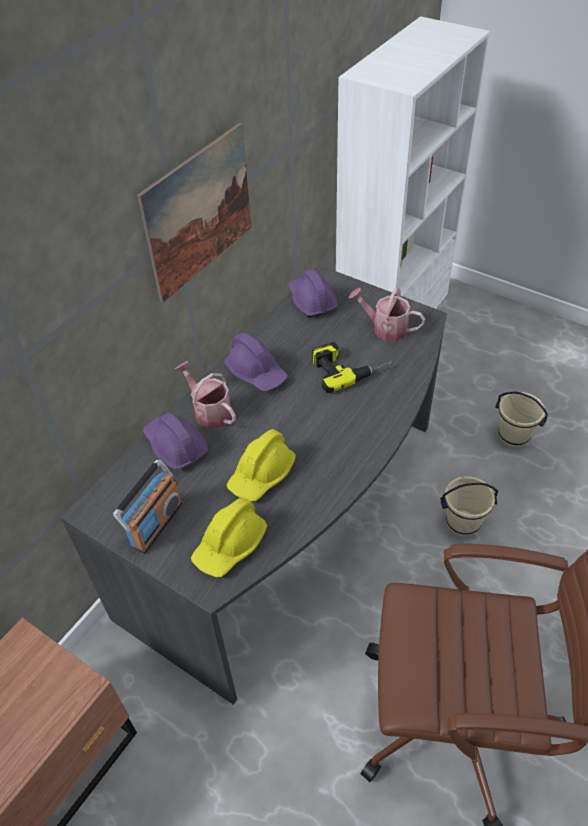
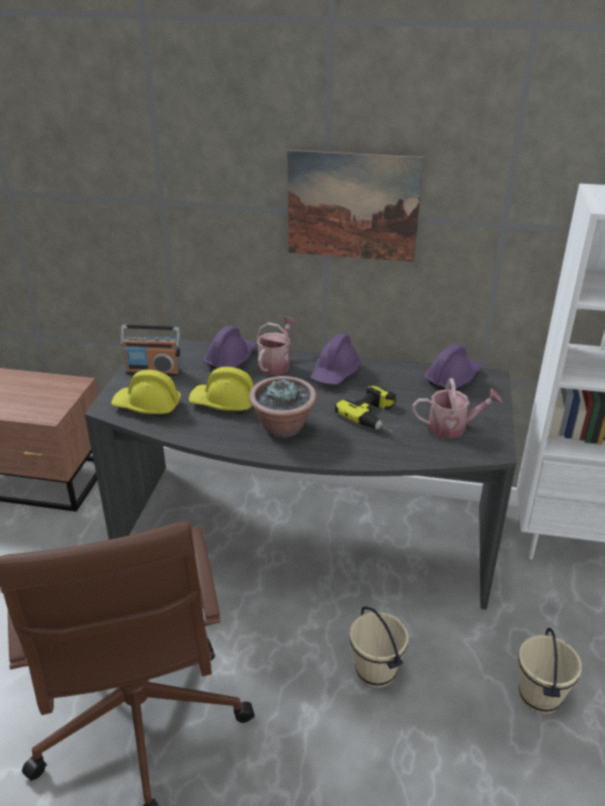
camera: 65 degrees right, 15 degrees down
watering can [349,288,425,341] -> watering can turned 90 degrees clockwise [413,378,502,439]
none -> potted plant [249,376,317,438]

